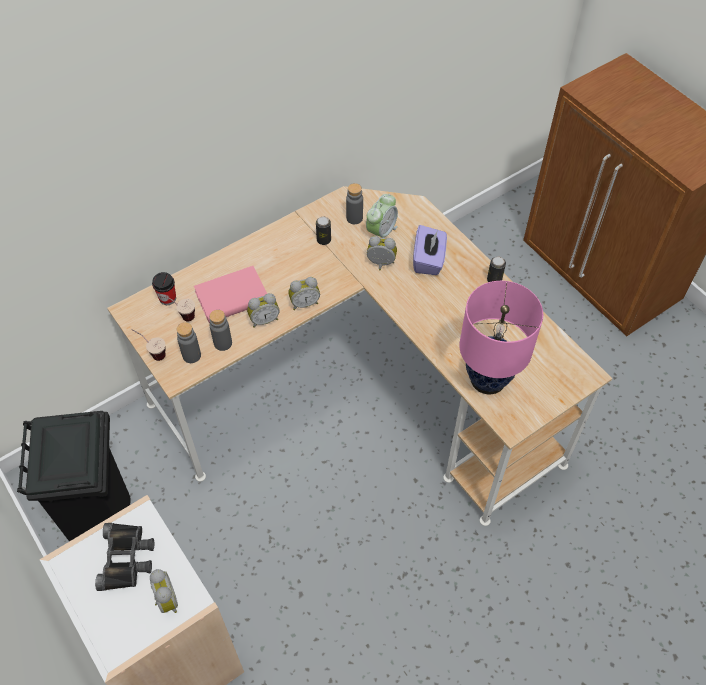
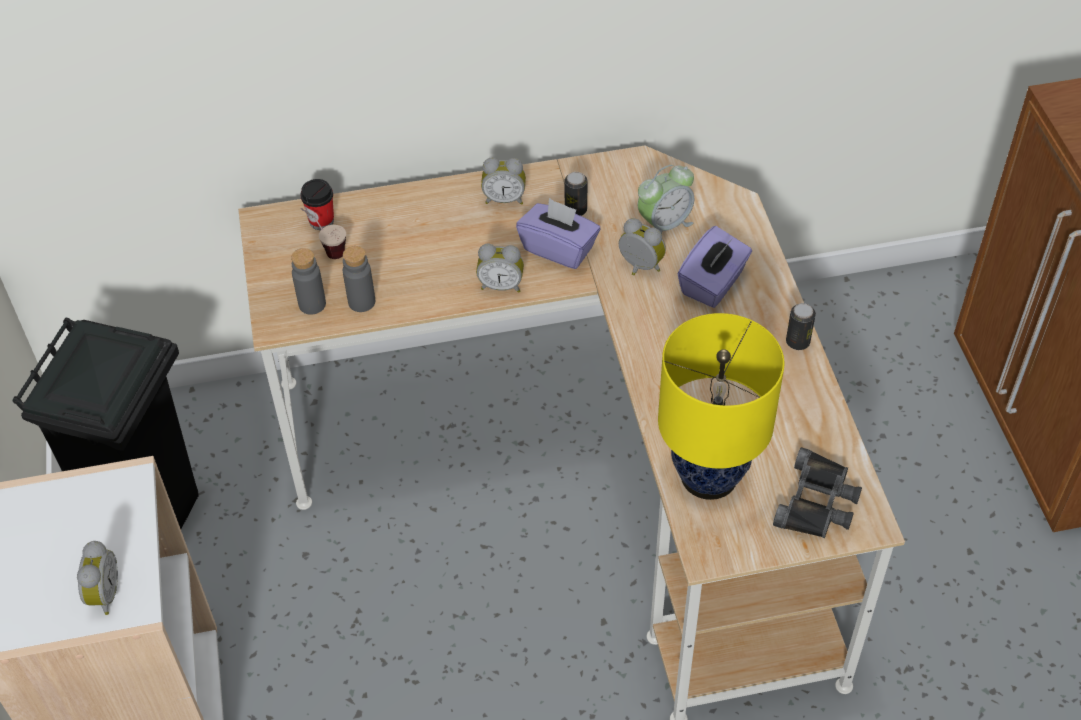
camera: 25 degrees right, 5 degrees down
black binoculars [95,523,154,591] -> black binoculars moved to [773,447,862,538]
cup [131,329,166,361] -> none
pink book [194,266,267,323] -> none
alarm clock [247,293,280,328] -> alarm clock moved to [481,158,526,205]
grey bottle [346,183,363,224] -> none
pink table lamp [459,281,543,394] -> yellow table lamp [658,313,784,500]
none -> purple tissue box [516,198,600,269]

